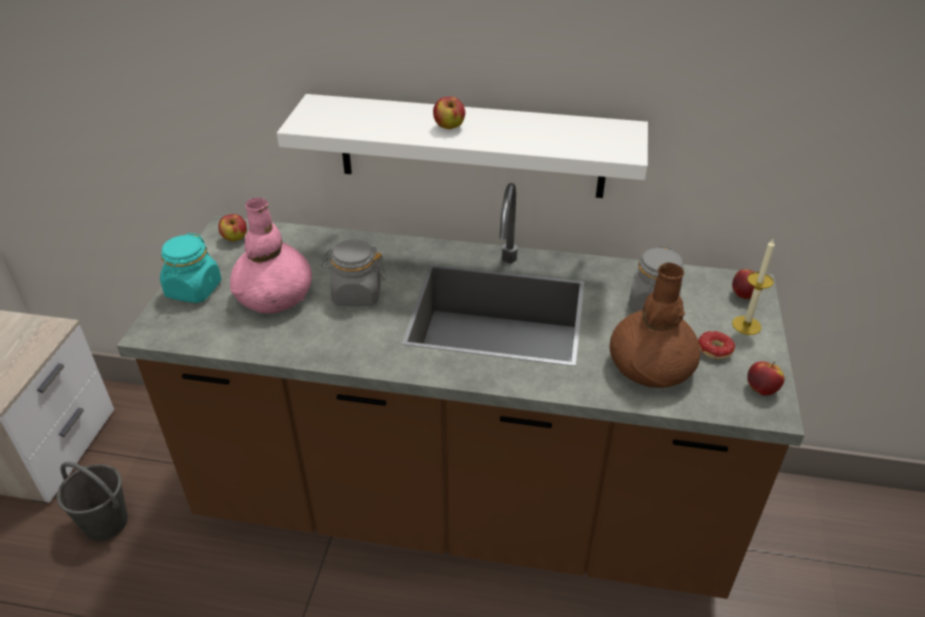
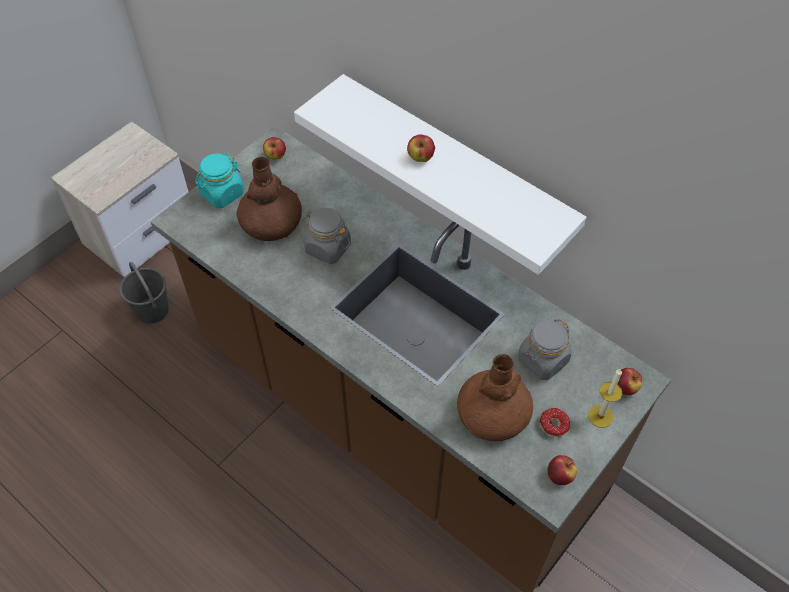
camera: 30 degrees right, 15 degrees up
pink vase [230,198,312,314] -> brown vase [236,157,302,241]

